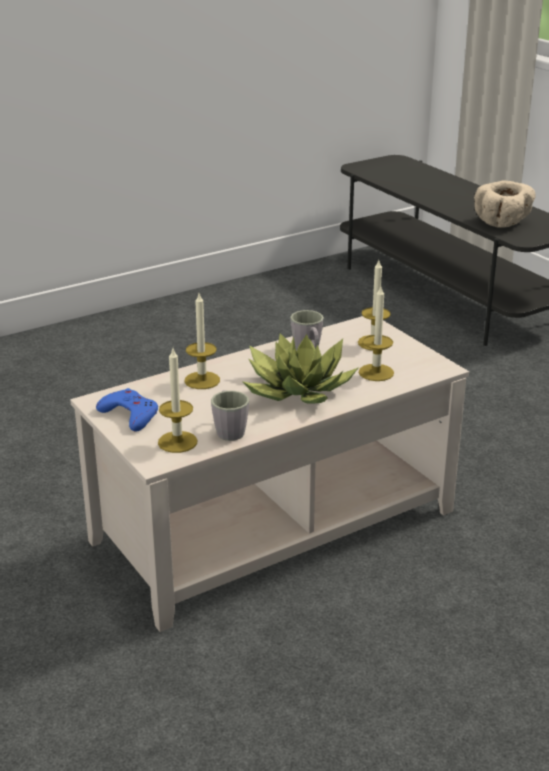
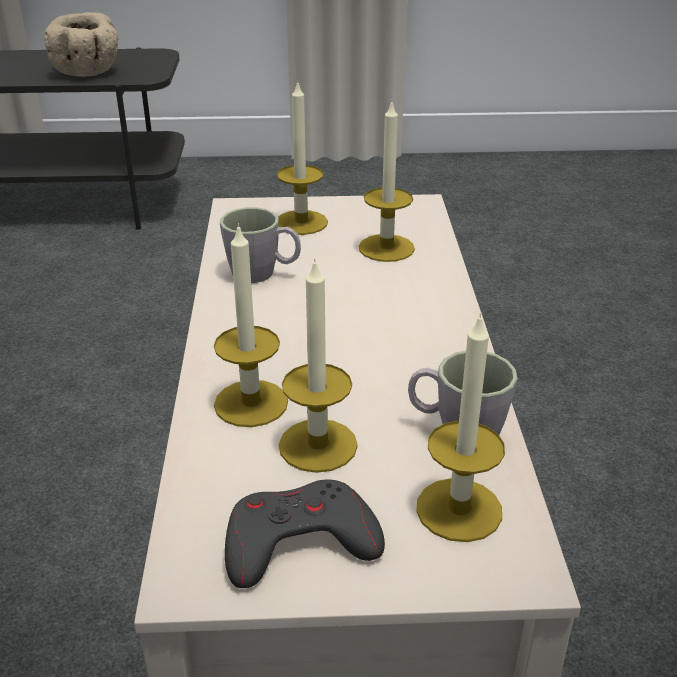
camera: 60 degrees left, 5 degrees up
blue game controller [96,388,158,431] -> grey game controller [225,479,385,588]
potted plant [242,333,359,404] -> none
none -> candle [279,258,358,473]

